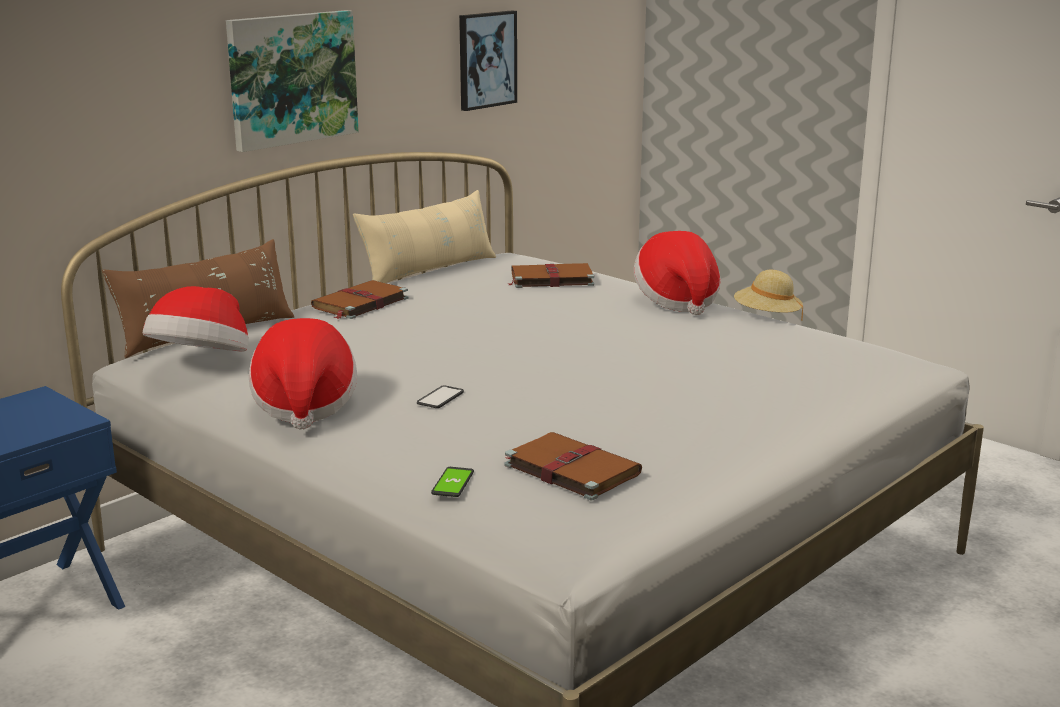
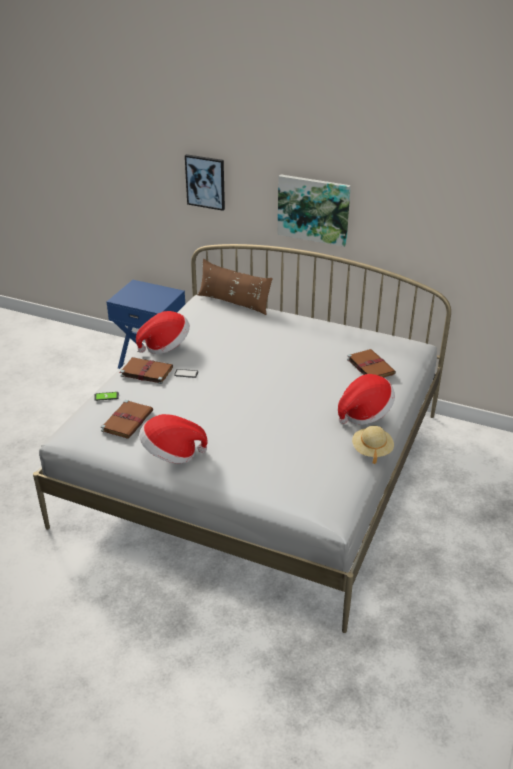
camera: 70 degrees right, 15 degrees up
hat [143,286,249,352] -> hat moved to [139,414,208,463]
brown book [311,280,408,319] -> brown book moved to [119,357,173,384]
beige pillow [353,190,496,283] -> none
picture [459,11,517,111] -> picture moved to [185,154,225,211]

